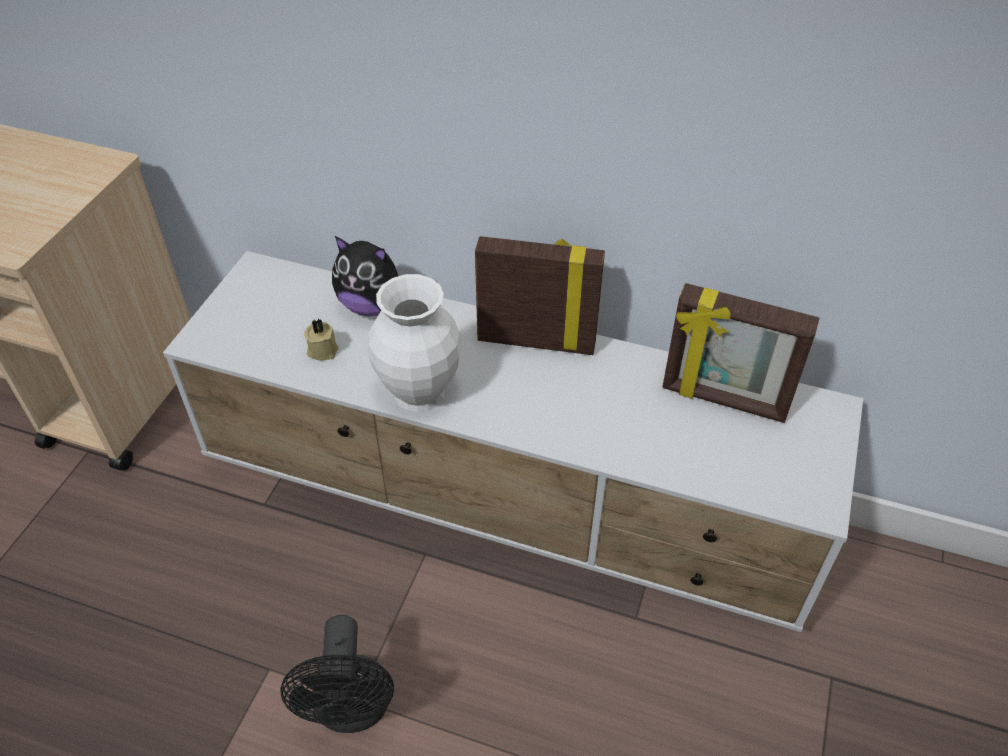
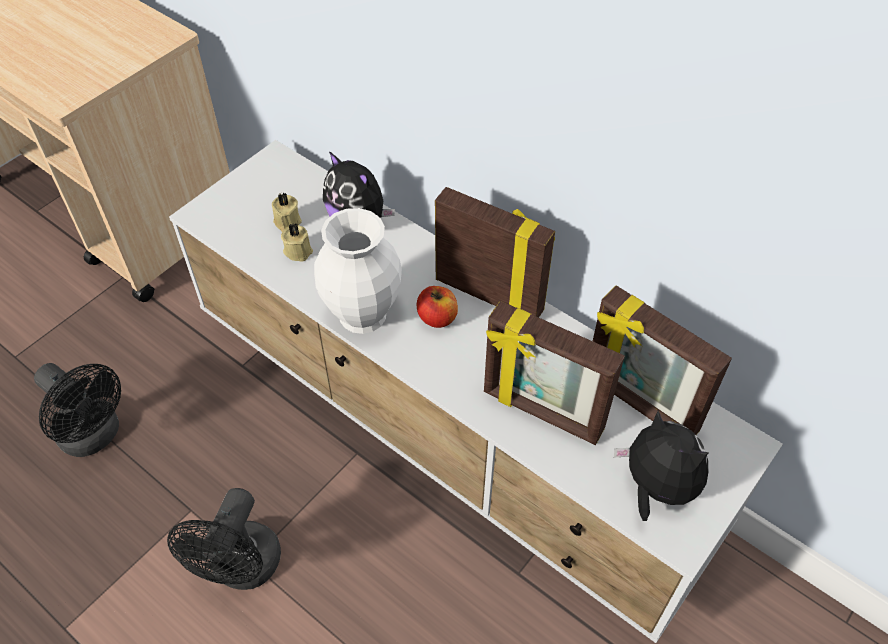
camera: 20 degrees right, 5 degrees up
none -> black fan [34,363,121,457]
none -> beige candle [272,192,302,232]
none -> apple [417,286,458,328]
none -> picture frame [484,301,625,445]
none -> plush toy [614,411,709,521]

